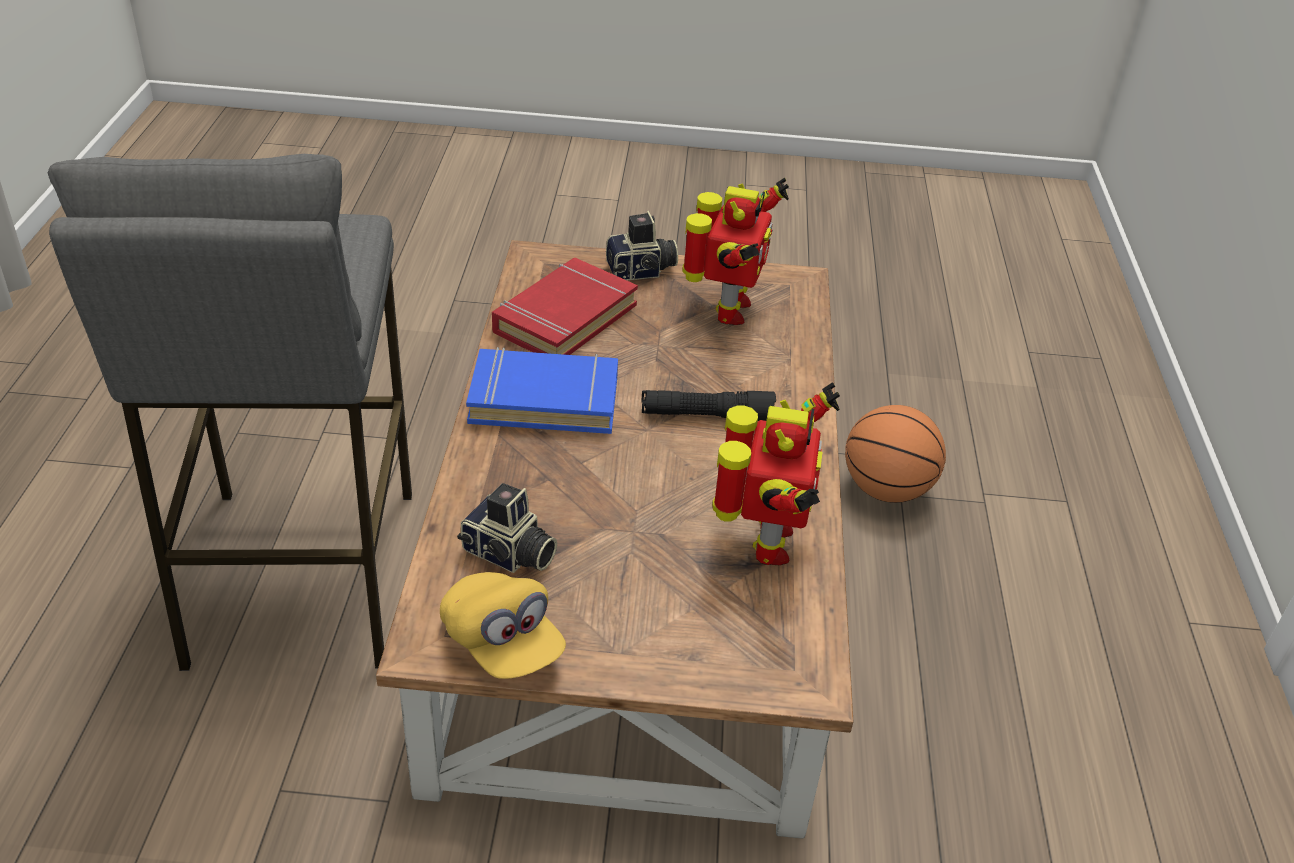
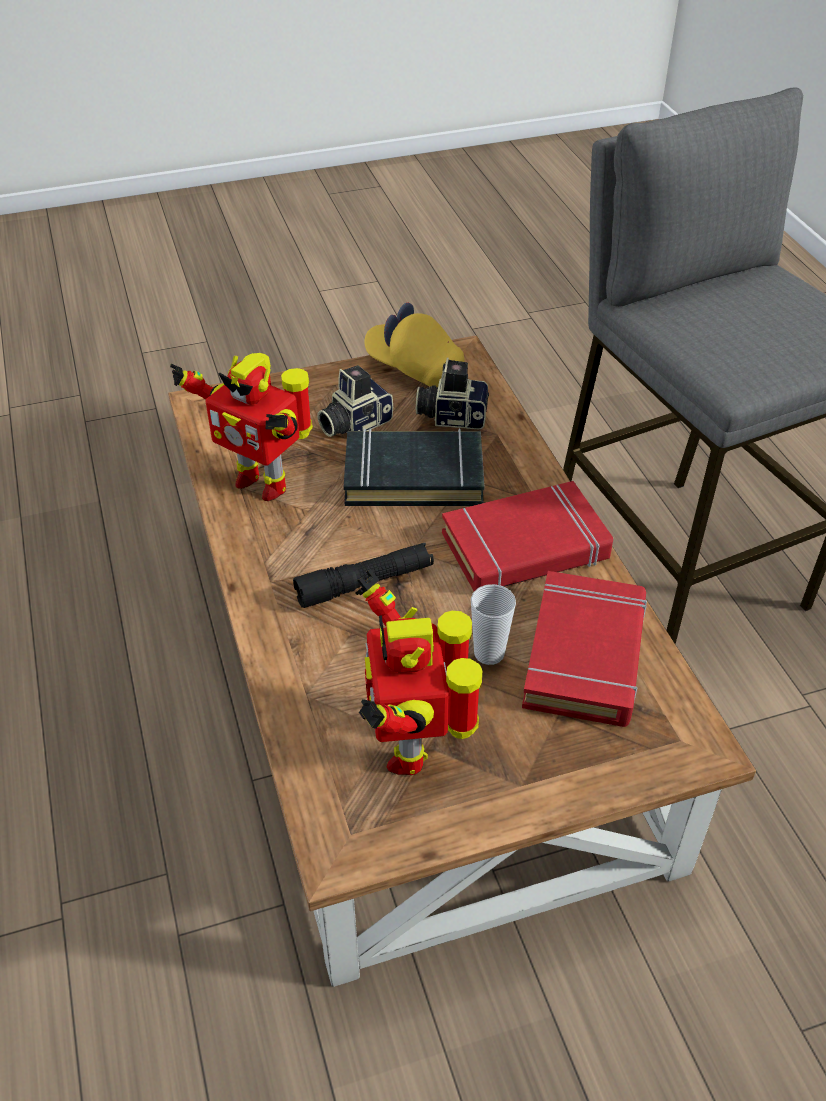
camera: 160 degrees right, 5 degrees up
blue book [466,347,618,434] -> red book [442,481,613,591]
camera [606,211,678,280] -> camera moved to [317,365,393,437]
toy robot [712,382,840,565] -> toy robot turned 45 degrees counterclockwise [170,353,313,501]
basketball [845,405,946,503] -> none
none -> black book [344,428,485,506]
none -> cup [471,584,516,665]

